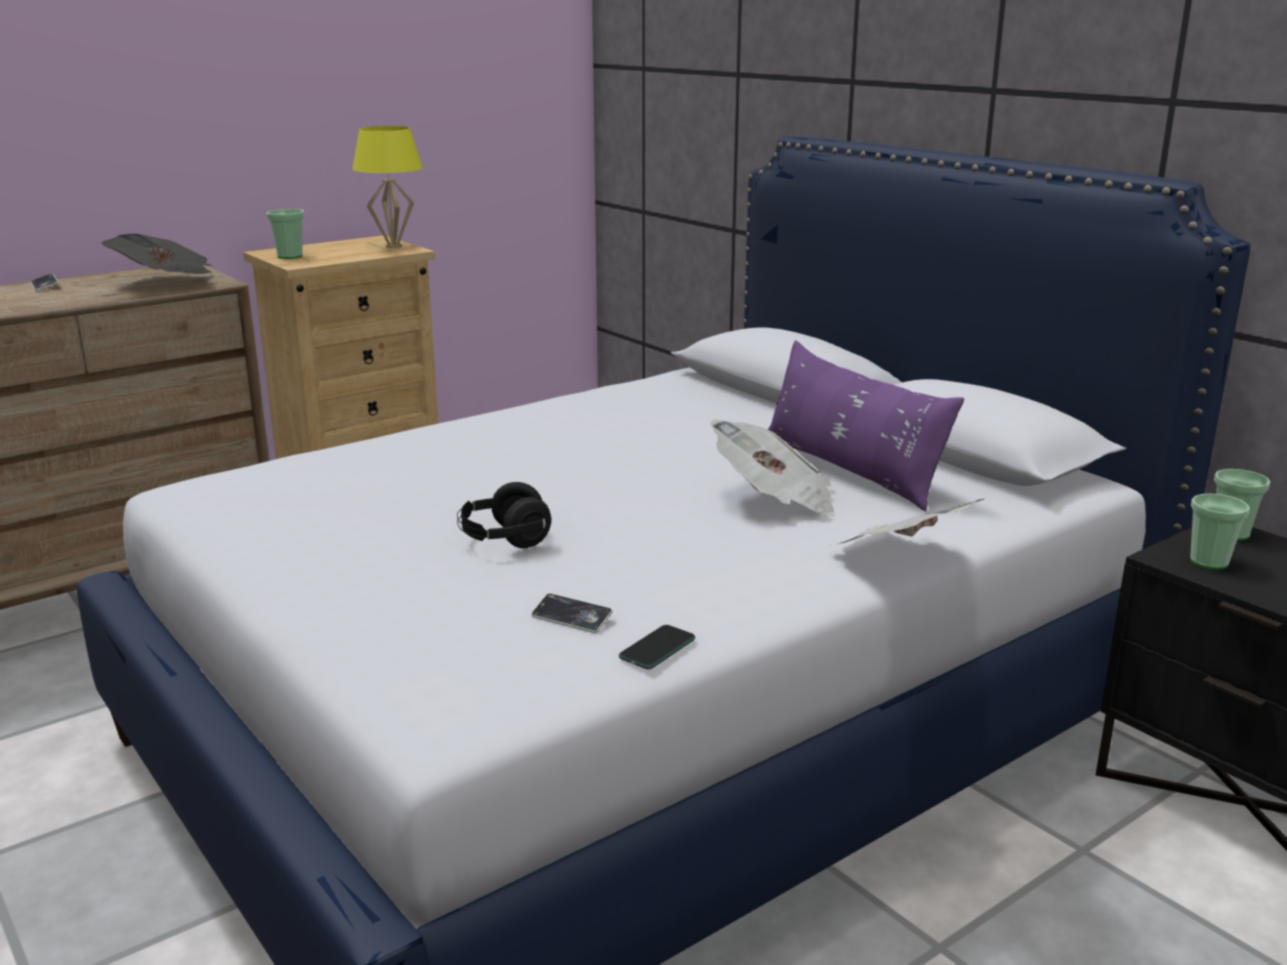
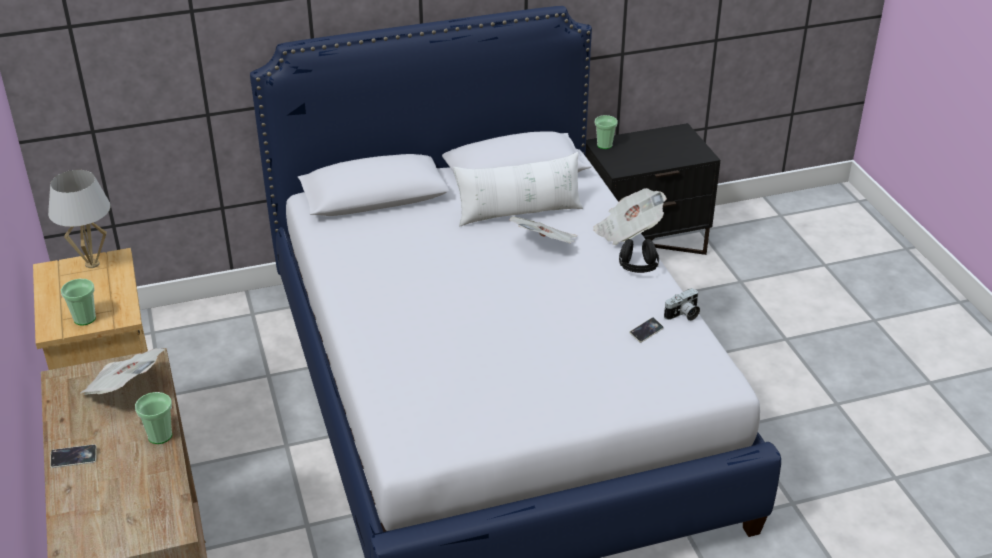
camera: 70 degrees left, 15 degrees up
yellow table lamp [352,126,423,248] -> white table lamp [48,170,111,268]
black headphones [457,482,551,548] -> black headphones moved to [619,239,659,273]
phone [619,625,695,669] -> camera [664,288,700,321]
purple pillow [768,340,964,511] -> white pillow [453,152,583,227]
cup [1190,493,1250,570] -> cup moved to [135,392,172,444]

